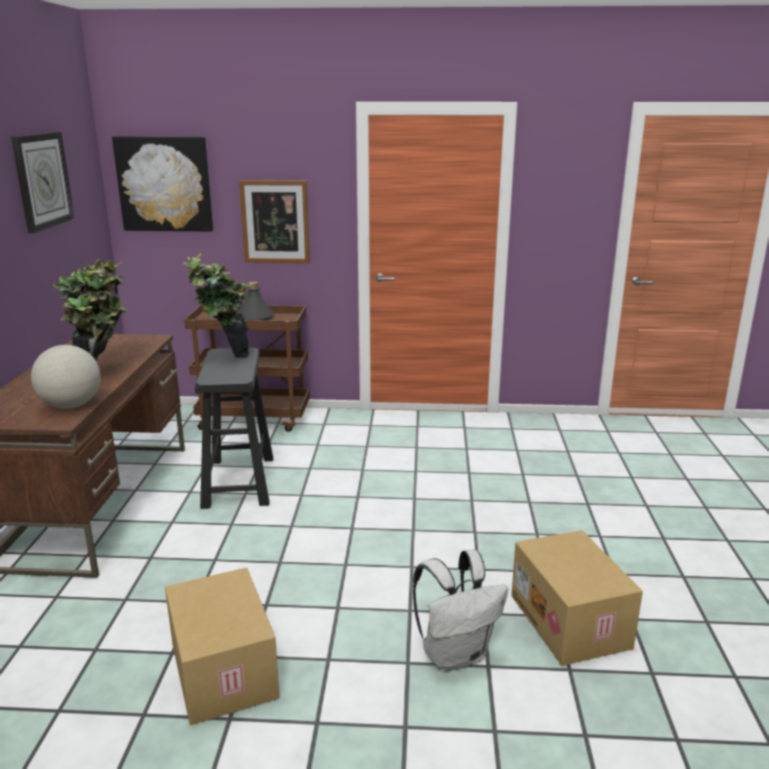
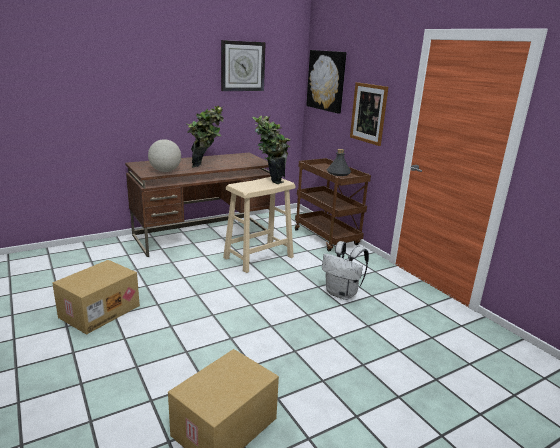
camera: 55 degrees right, 0 degrees up
black stool [195,348,273,509] -> beige stool [223,177,295,273]
white backpack [413,549,508,672] -> white backpack moved to [322,241,369,300]

